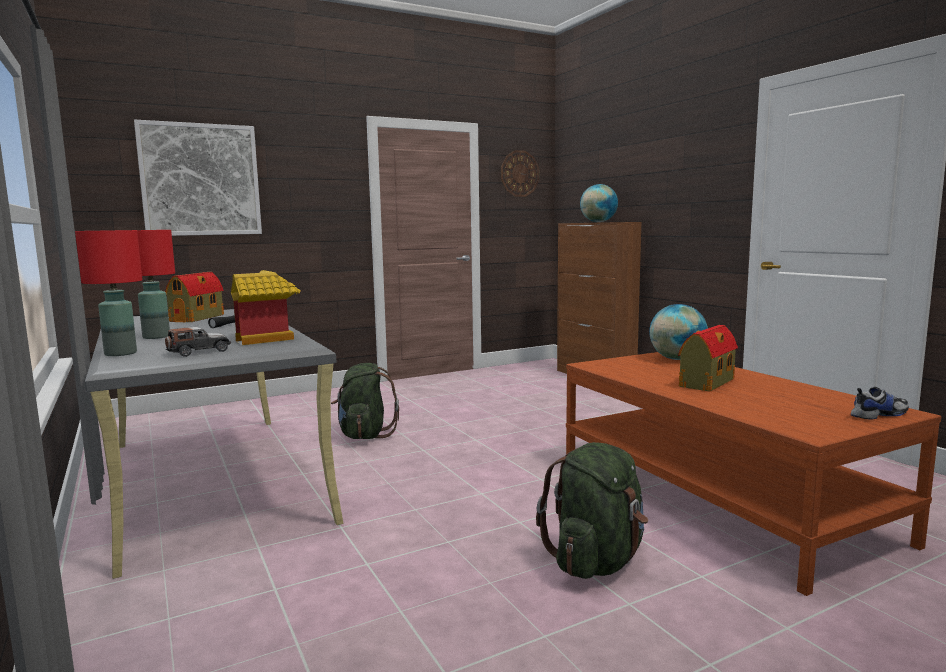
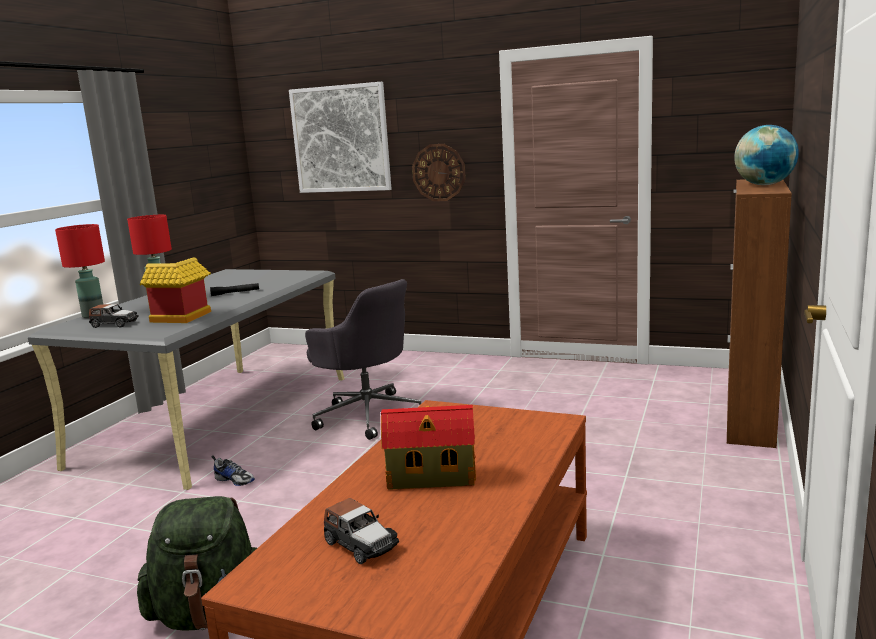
camera: 50 degrees right, 5 degrees up
toy house [165,272,224,322] -> none
green backpack [331,363,399,439] -> grey office chair [305,279,421,440]
wall clock [501,150,539,197] -> wall clock moved to [412,144,466,201]
globe [649,304,708,360] -> none
shoe [851,387,909,420] -> shoe moved to [211,455,255,486]
none -> toy car [324,498,399,564]

